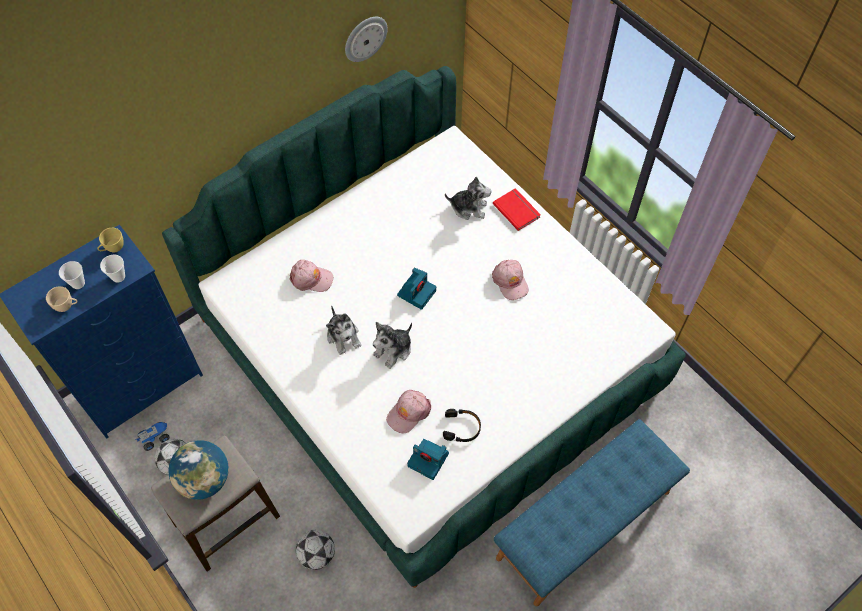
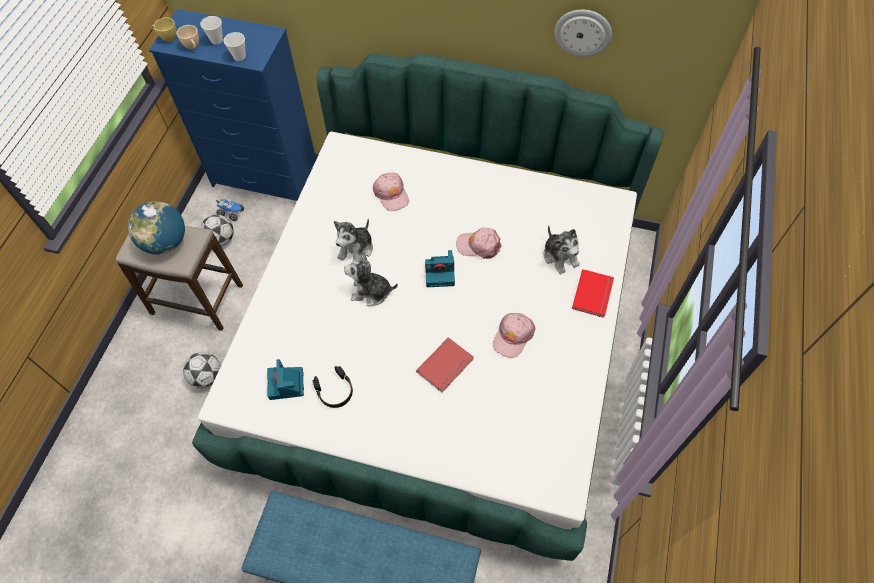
camera: 55 degrees right, 0 degrees up
yellow cup [97,228,124,252] -> yellow cup moved to [152,17,177,42]
pink cap [386,390,431,433] -> pink cap moved to [456,228,502,259]
none -> red book [416,337,473,393]

